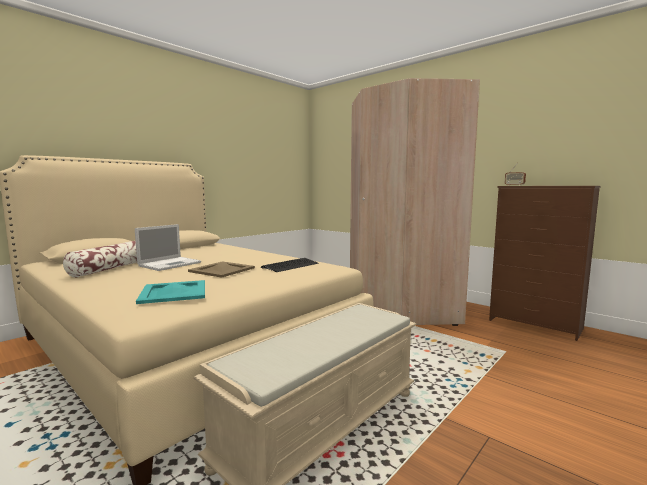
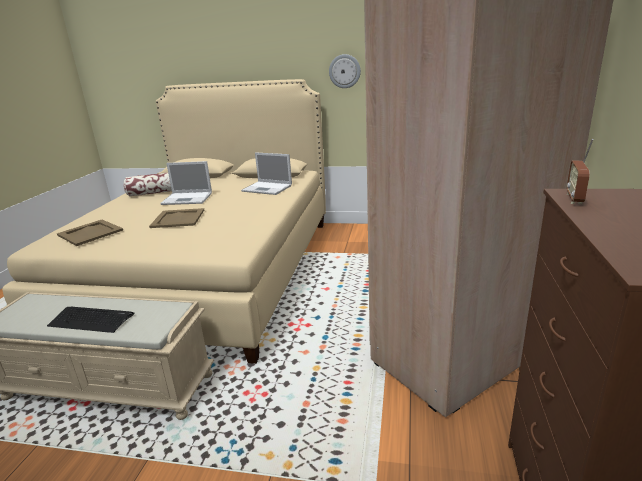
camera: 60 degrees right, 15 degrees up
turquoise tray [136,280,205,304] -> beige tray [57,220,123,246]
keyboard [261,258,318,272] -> keyboard moved to [47,307,135,333]
none -> laptop [241,152,292,195]
none -> wall clock [329,54,361,88]

